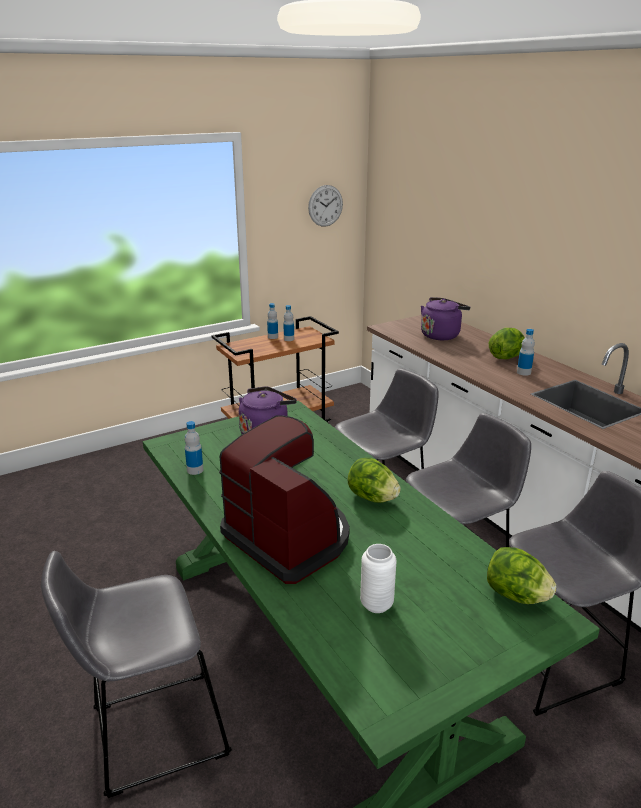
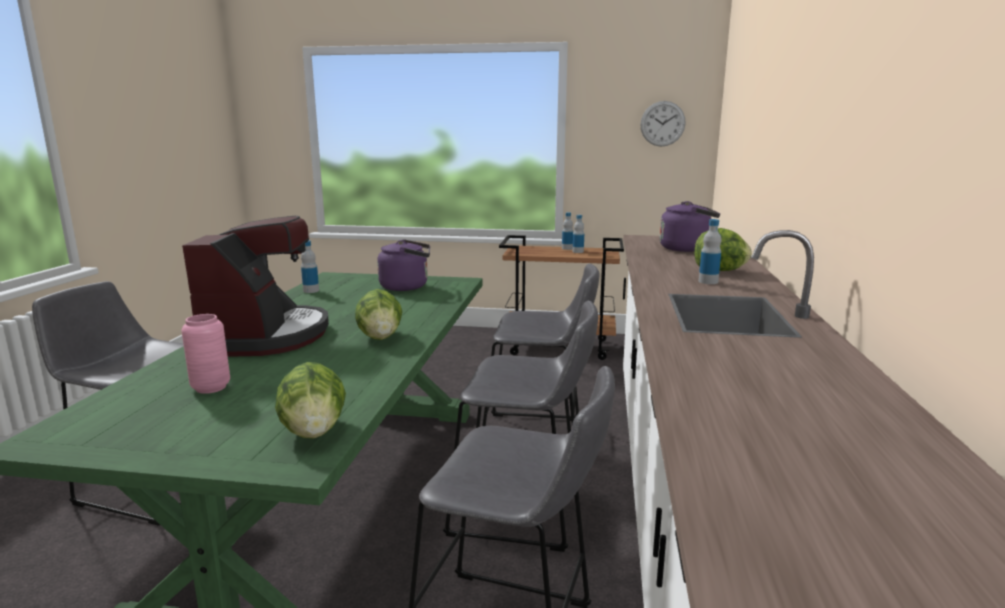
camera: 40 degrees right, 10 degrees down
white vase [360,544,396,613] -> pink vase [181,314,230,394]

